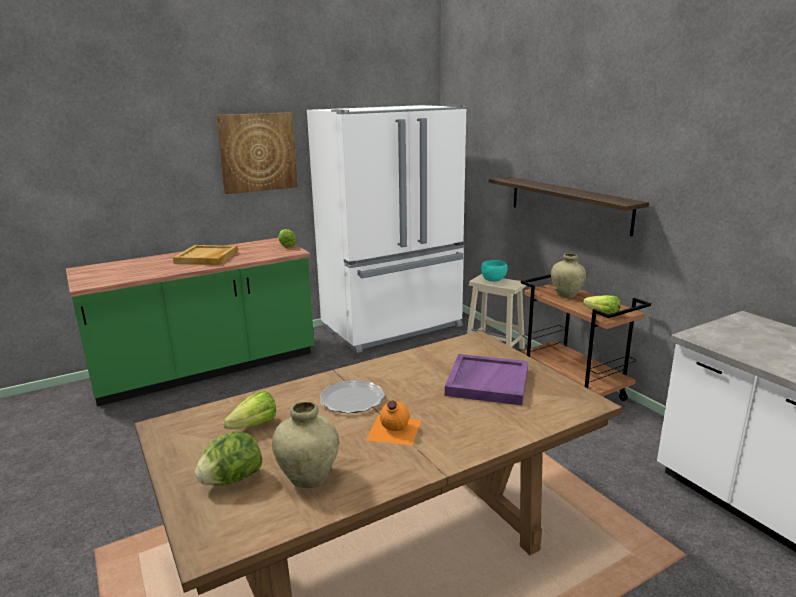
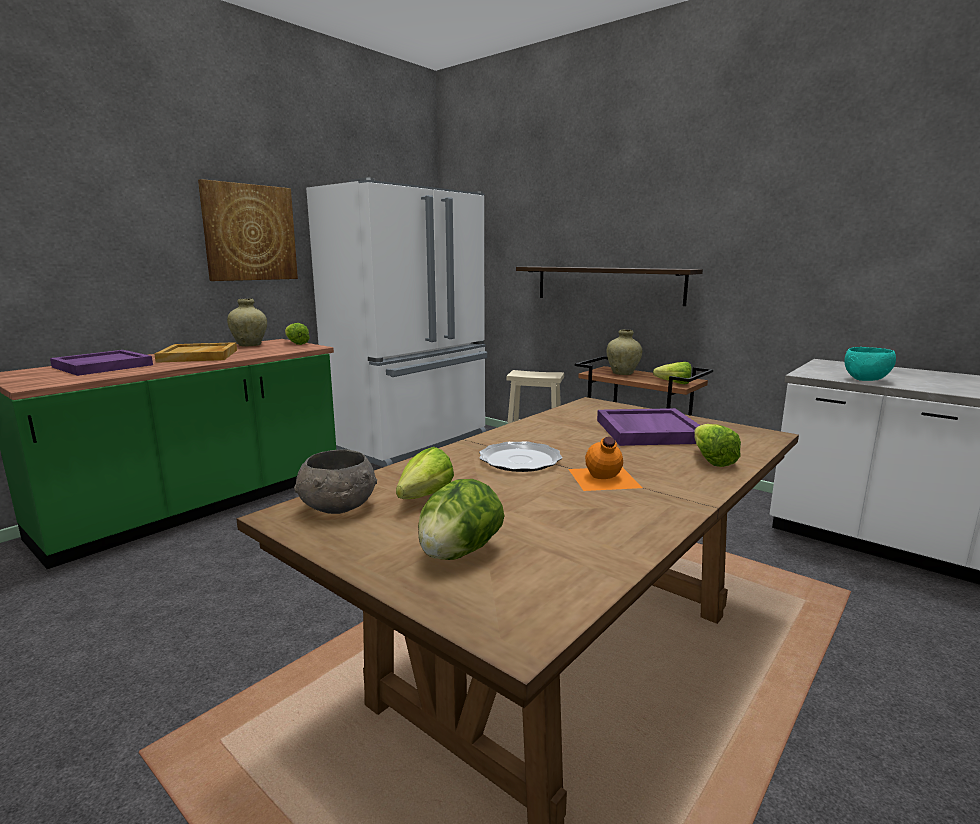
camera: 20 degrees left, 5 degrees down
beige vase [272,402,339,488] -> beige vase moved to [227,299,267,346]
turquoise bowl [481,260,507,282] -> turquoise bowl moved to [845,347,896,381]
none -> purple tray [50,350,153,376]
none -> grey bowl [294,449,377,514]
none -> lettuce [694,424,741,467]

